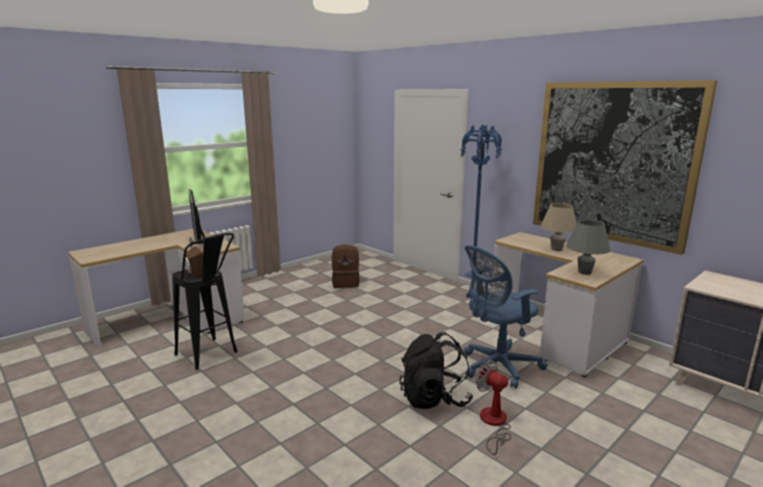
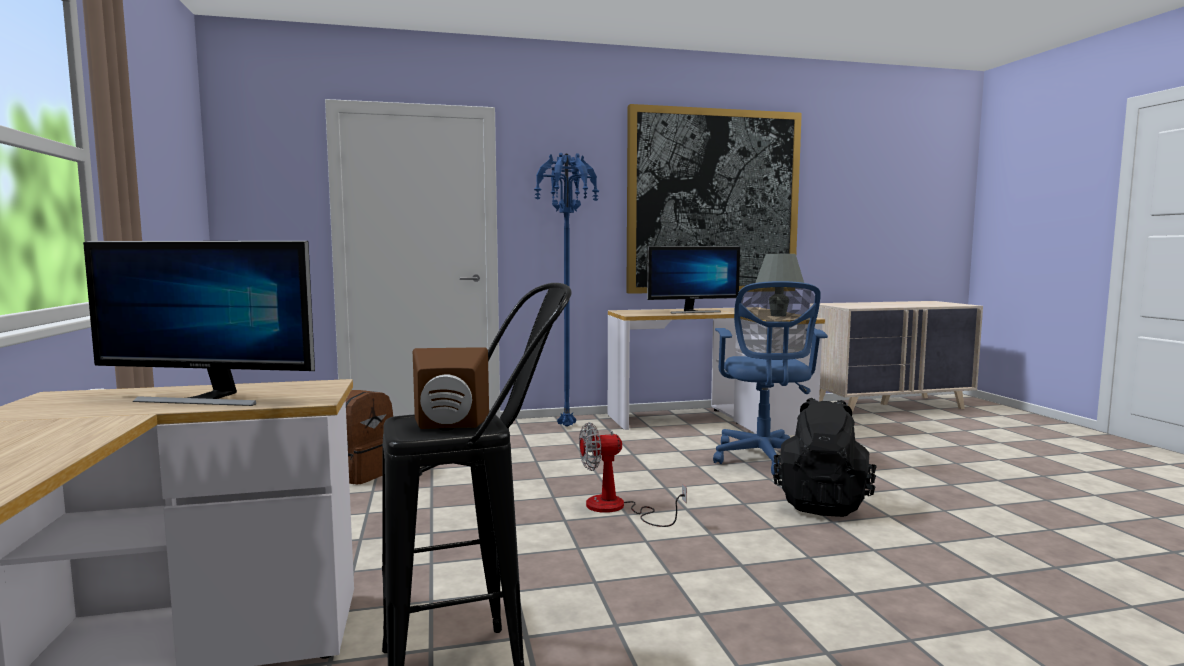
camera: 60 degrees left, 10 degrees down
fan [475,360,511,455] -> fan moved to [579,422,687,527]
beige table lamp [540,203,577,251] -> monitor [647,246,740,313]

